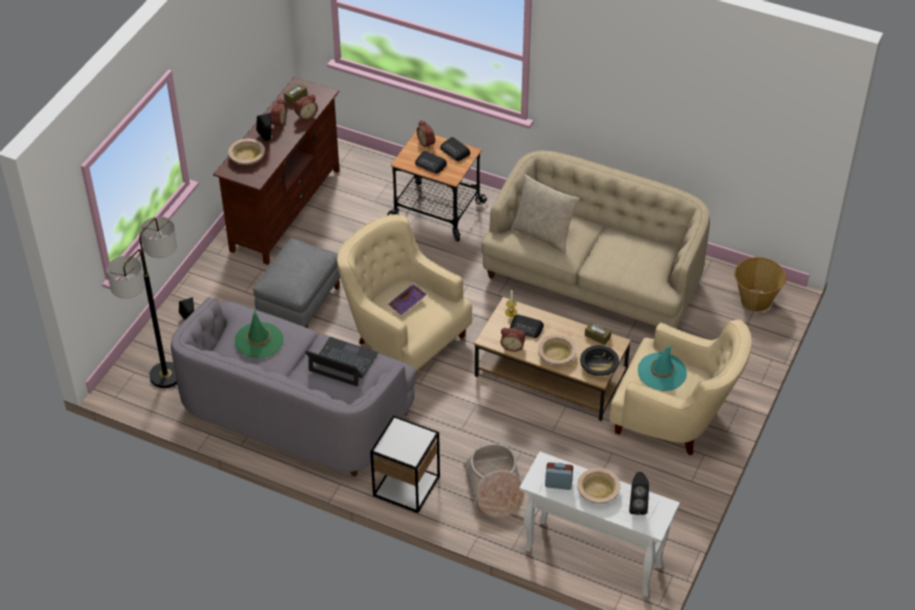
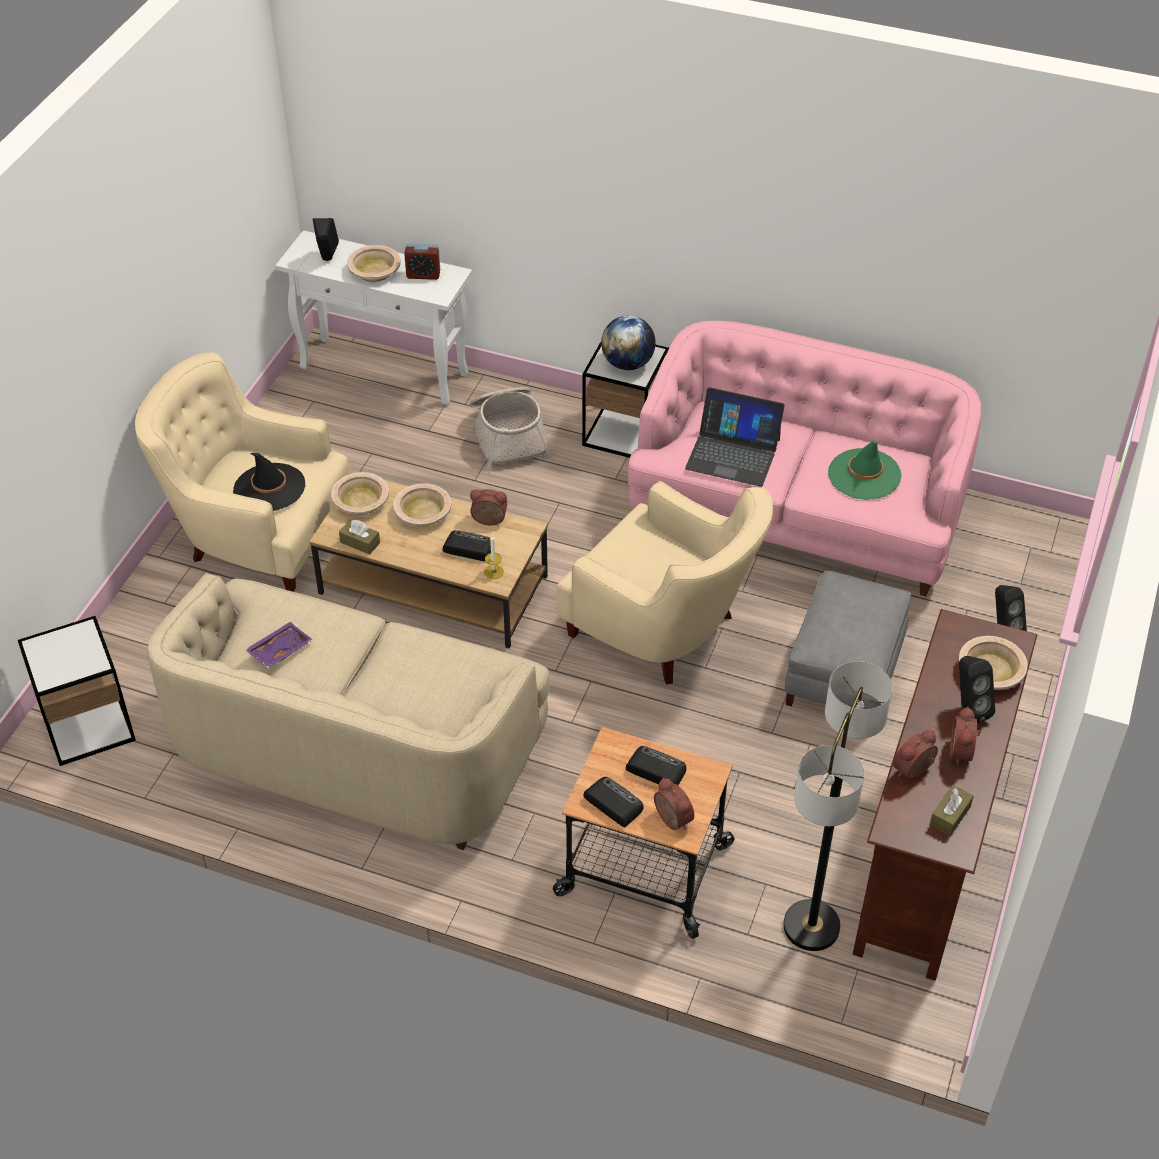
camera: 175 degrees right, 0 degrees up
floor lamp [107,217,177,388] -> floor lamp moved to [783,661,893,951]
grey sofa [171,297,416,477] -> pink sofa [628,321,981,596]
purple tray [388,284,427,315] -> purple tray moved to [245,622,313,668]
beige pillow [511,175,580,254] -> none
black bowl [580,345,619,376] -> beige bowl [331,472,389,515]
turquoise hat [638,345,687,391] -> black hat [233,453,305,511]
basket [734,257,786,312] -> side table [18,616,136,766]
none -> globe [601,315,656,370]

